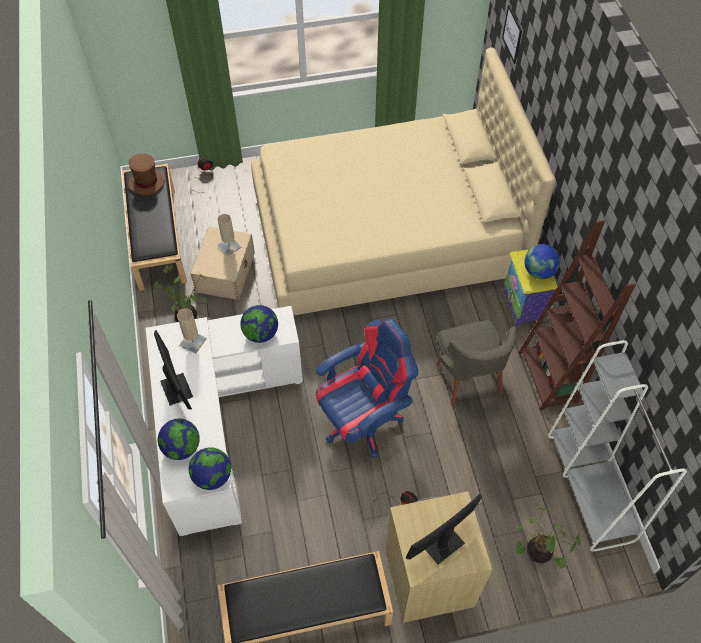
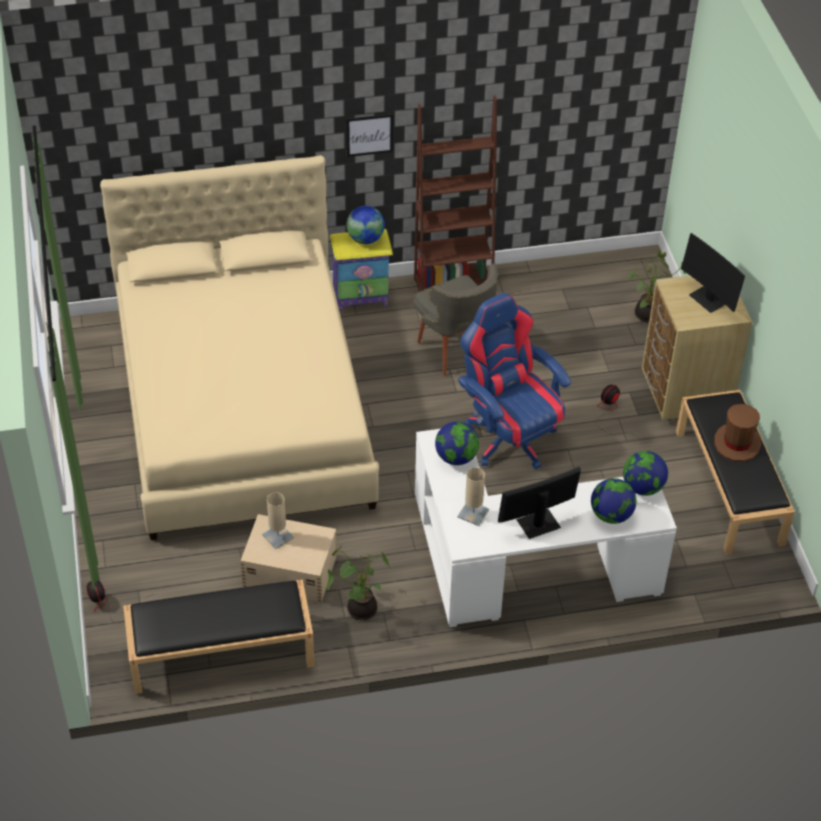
camera: 90 degrees left, 10 degrees down
brown hat [128,153,165,196] -> brown hat moved to [714,404,761,462]
grey chair [436,320,517,406] -> grey chair turned 75 degrees clockwise [413,264,498,376]
picture [502,5,522,64] -> picture moved to [346,114,393,157]
grey clothes rack [548,340,687,551] -> none

